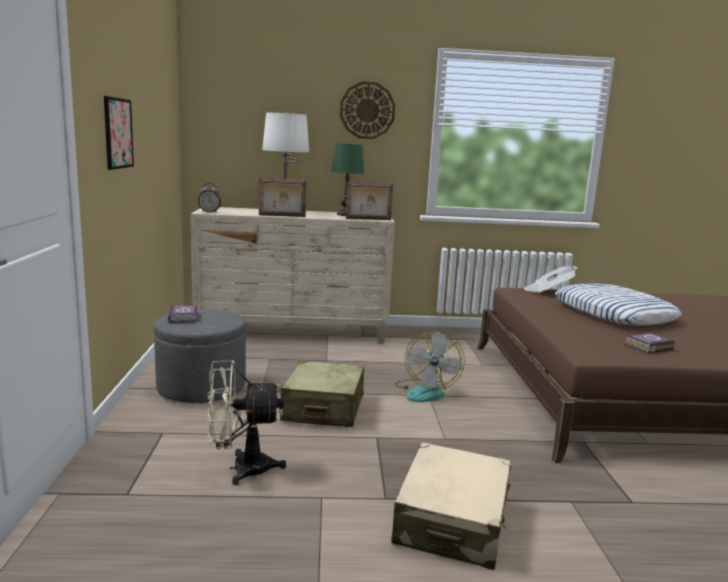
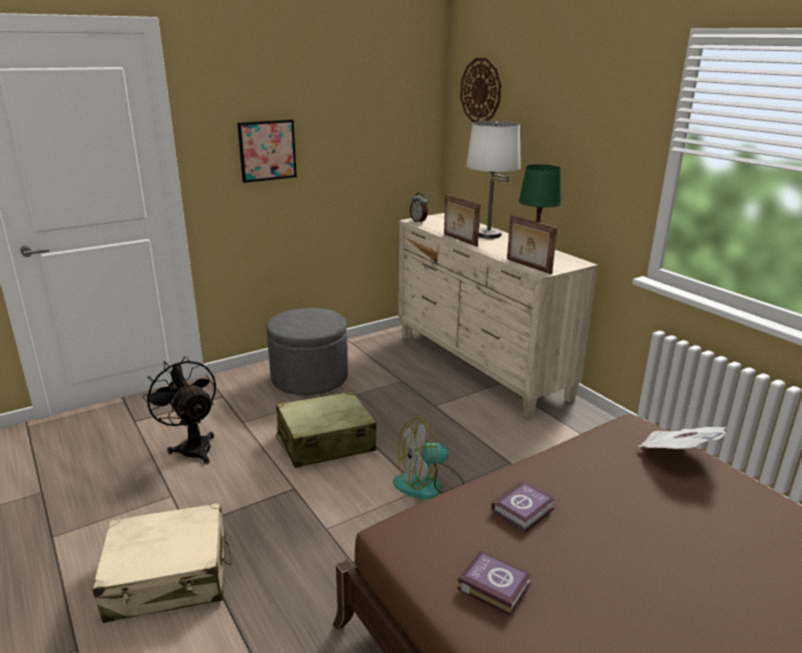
camera: 60 degrees right, 10 degrees up
book [168,305,197,323] -> book moved to [491,480,555,533]
beige fan [207,360,286,485] -> black fan [142,357,216,464]
wall clock [340,81,395,139] -> wall clock moved to [460,58,501,122]
pillow [555,283,682,326] -> none

